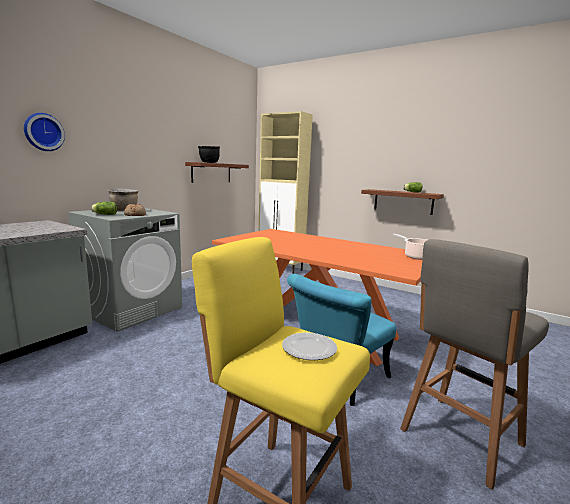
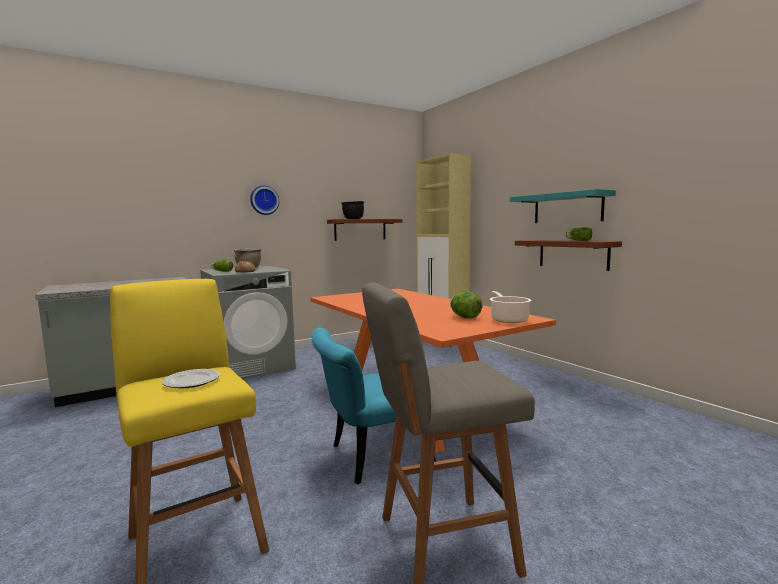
camera: 25 degrees right, 5 degrees down
wall clock [24,113,65,151] -> wall clock moved to [250,185,279,215]
none -> lettuce [450,291,482,318]
none -> turquoise shelf [510,189,616,223]

